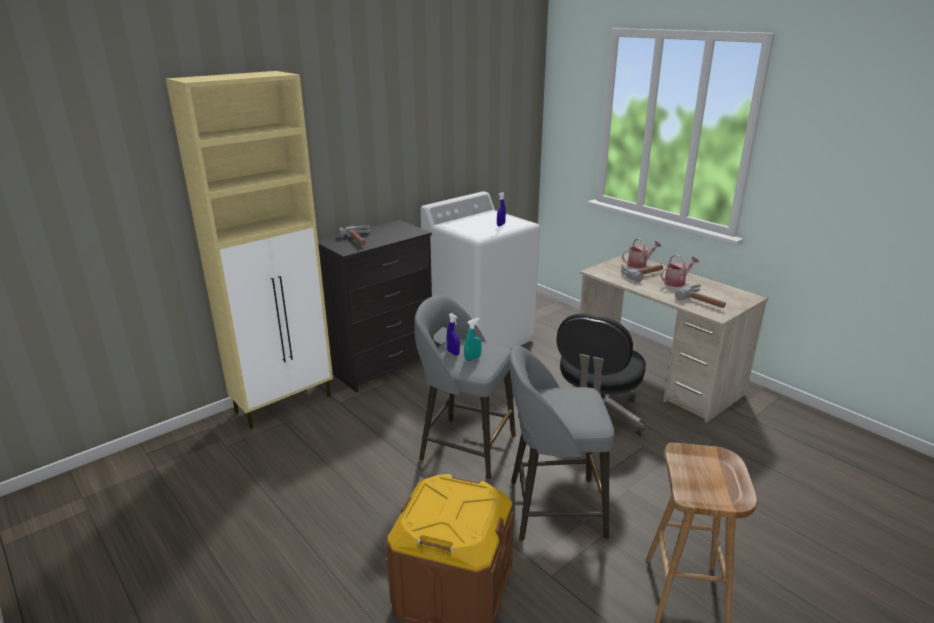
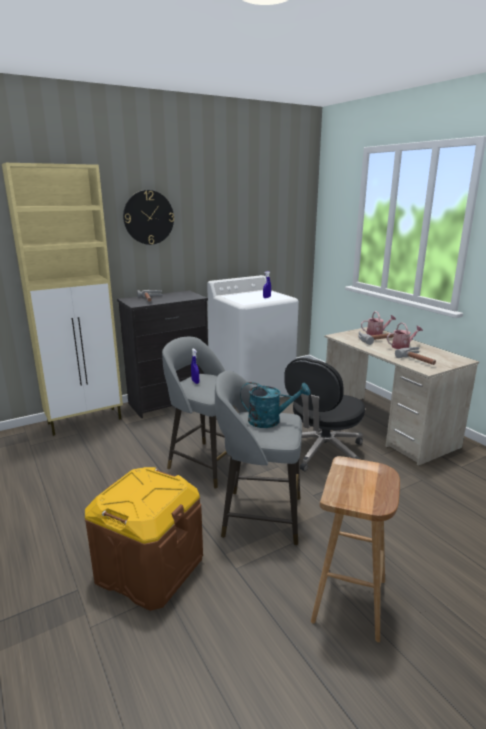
camera: 10 degrees right, 5 degrees down
turquoise spray bottle [464,318,482,361] -> none
none -> wall clock [123,190,174,245]
none -> turquoise watering can [240,382,311,428]

